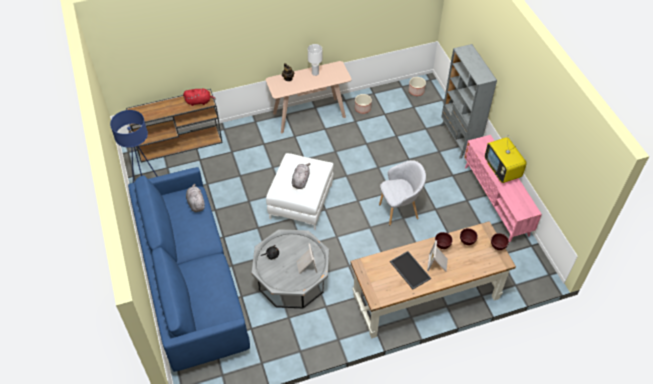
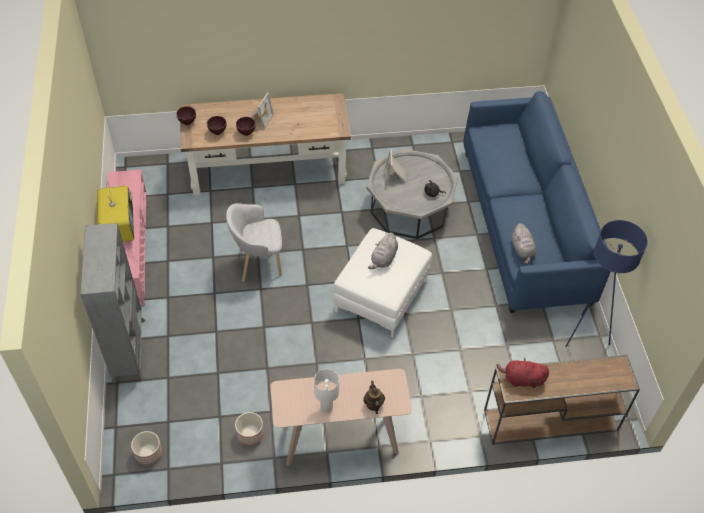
camera: 170 degrees left, 0 degrees up
tray [390,251,431,290] -> none

